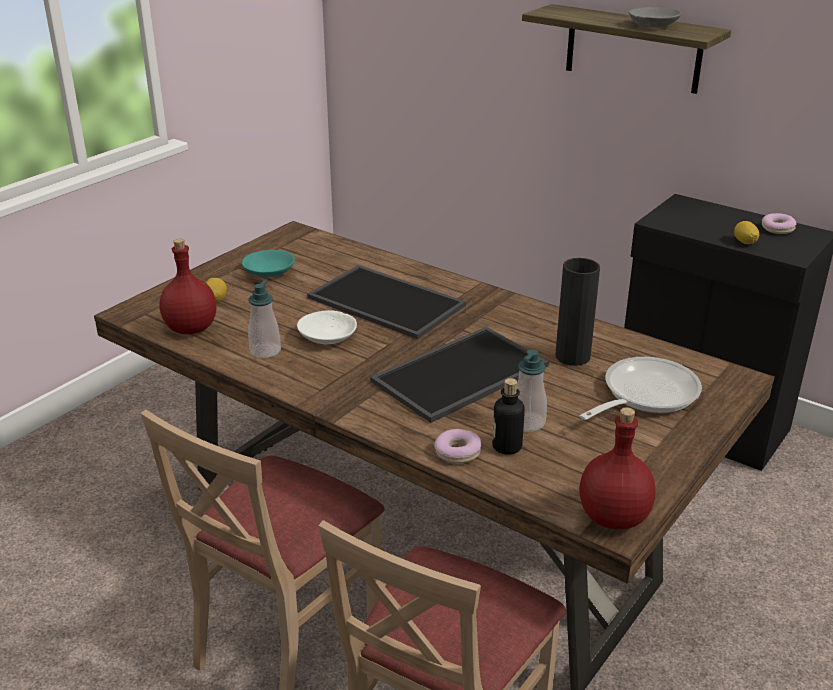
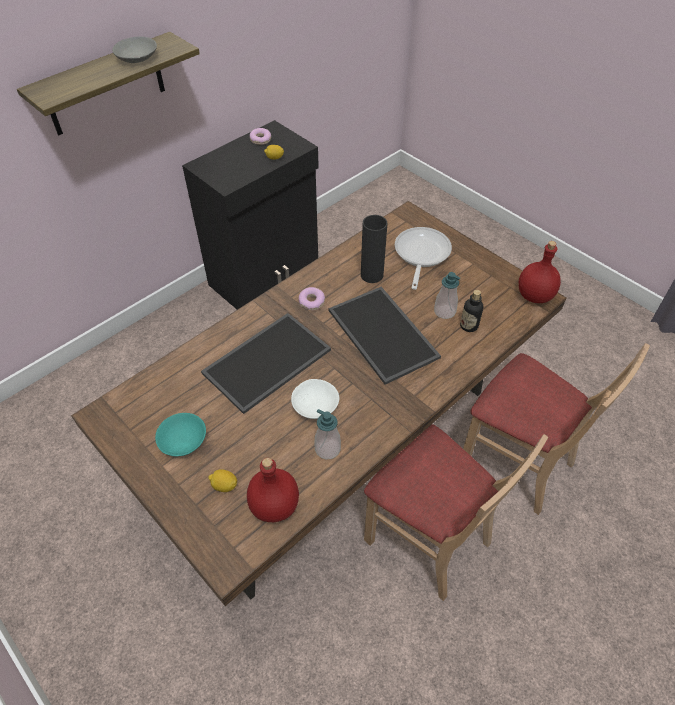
camera: 80 degrees left, 20 degrees up
donut [434,429,481,463] -> donut moved to [299,287,325,310]
frying pan [580,357,702,420] -> frying pan turned 45 degrees clockwise [395,227,452,290]

